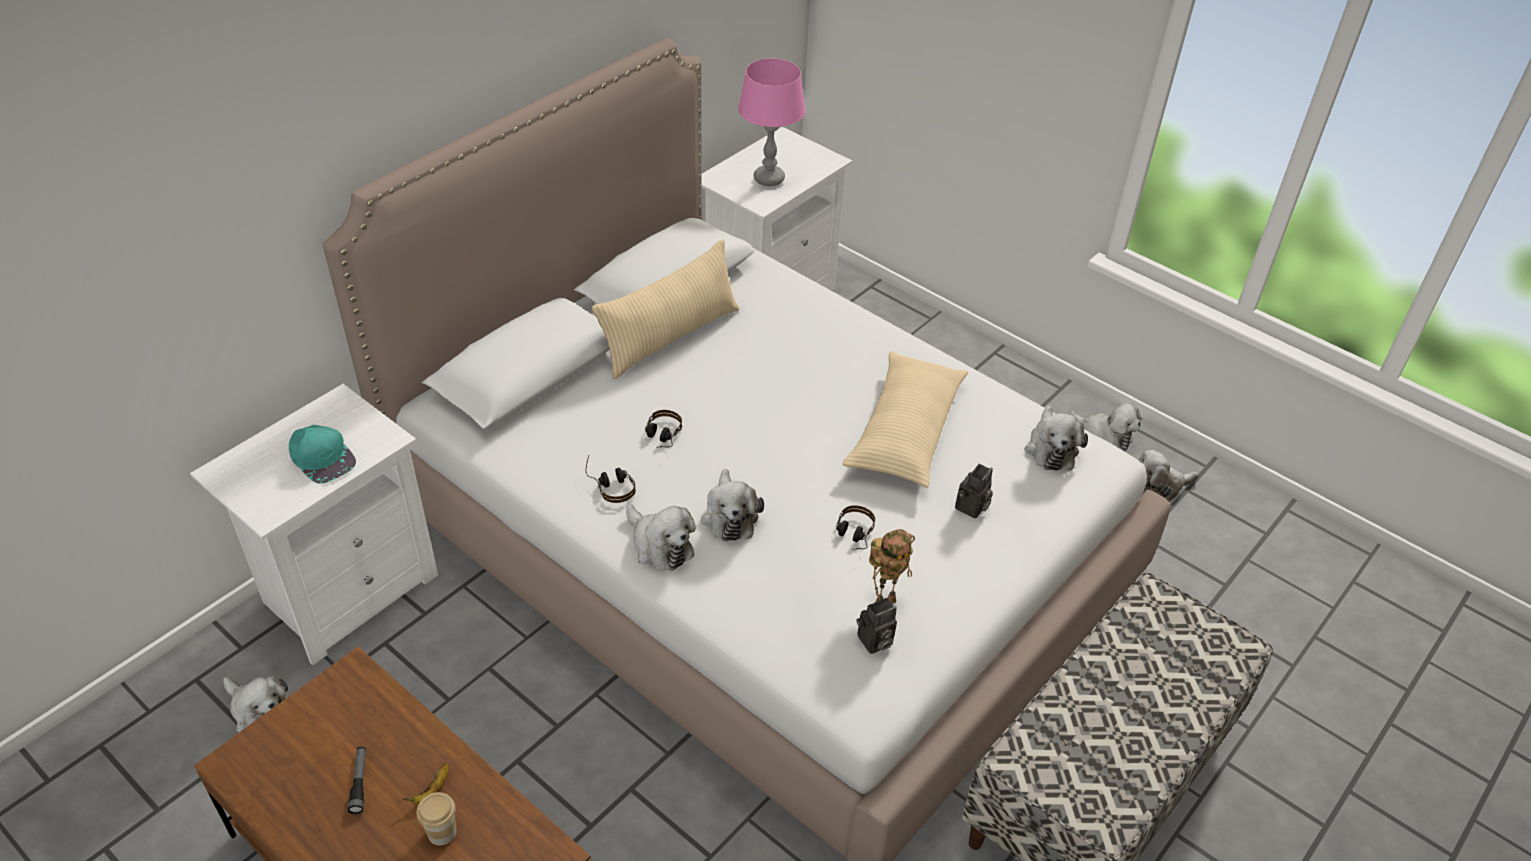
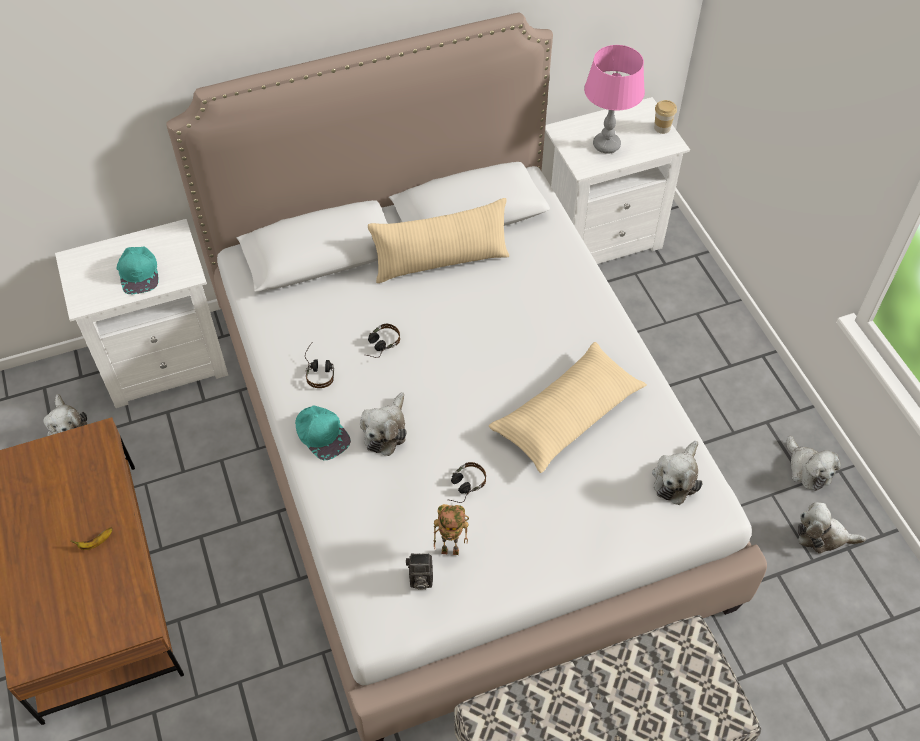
camera: 30 degrees right, 10 degrees up
flashlight [348,747,366,814] -> none
cup [416,792,456,845] -> cup moved to [654,100,677,134]
plush toy [626,504,696,571] -> turquoise cap [295,405,351,460]
camera [955,464,993,519] -> none

